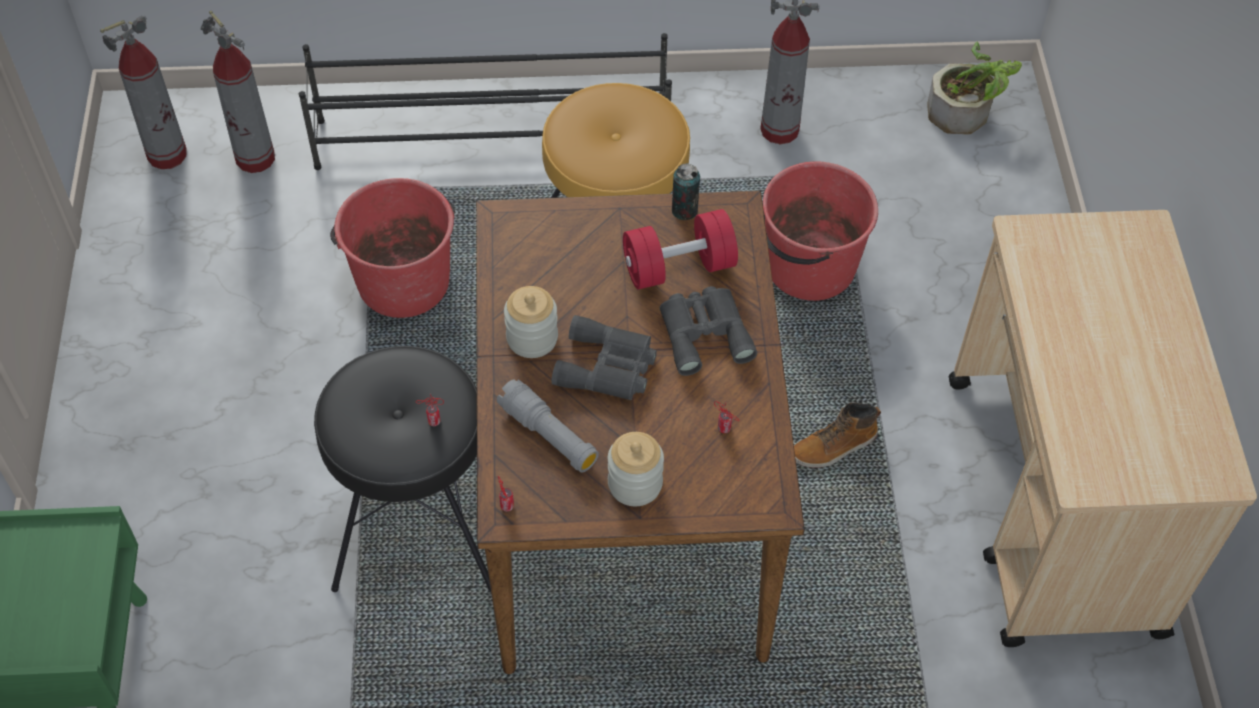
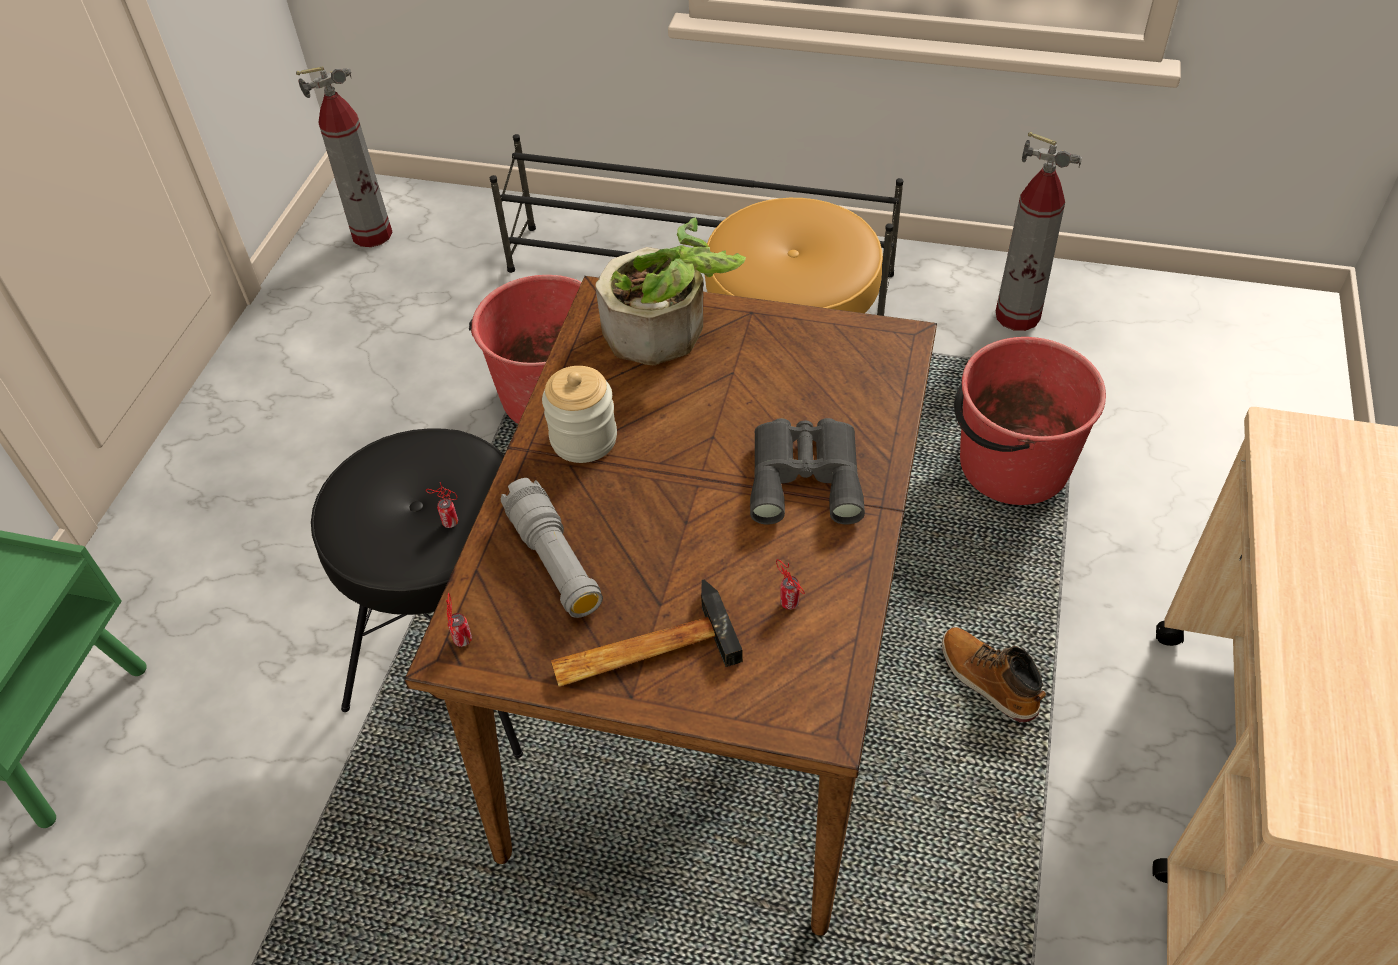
camera: 20 degrees right, 5 degrees down
fire extinguisher [201,11,275,173] -> none
grey binoculars [551,315,657,400] -> none
jar [608,432,664,506] -> hammer [551,580,743,687]
red dumbbell [623,209,738,290] -> none
can [672,163,700,220] -> none
boot [794,403,881,468] -> boot turned 60 degrees clockwise [942,627,1046,723]
potted plant [927,42,1022,134] -> potted plant moved to [595,217,746,365]

